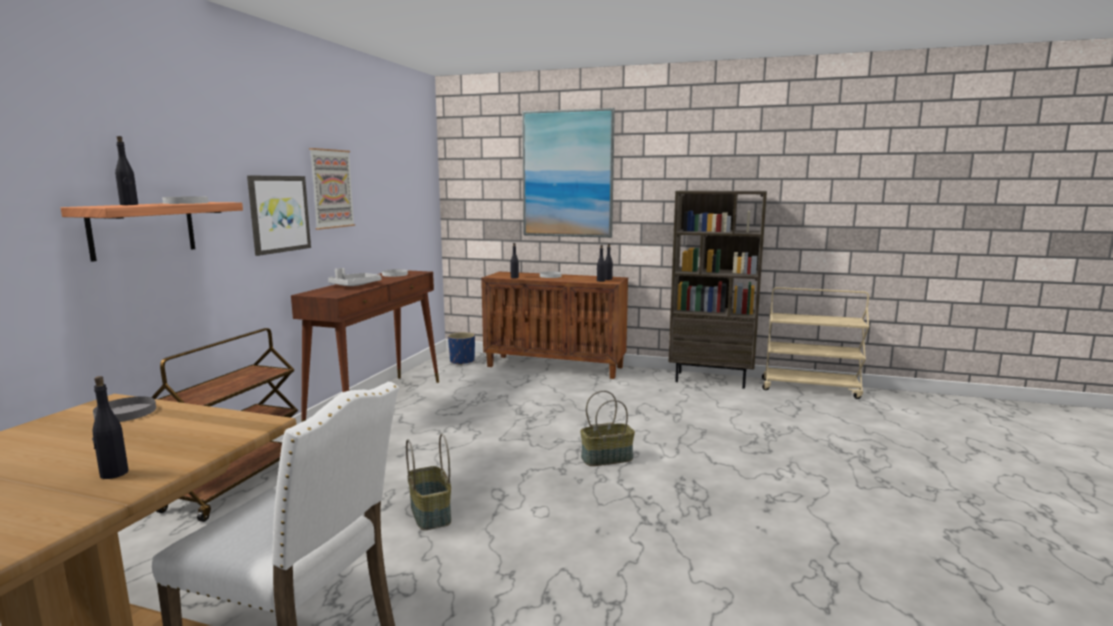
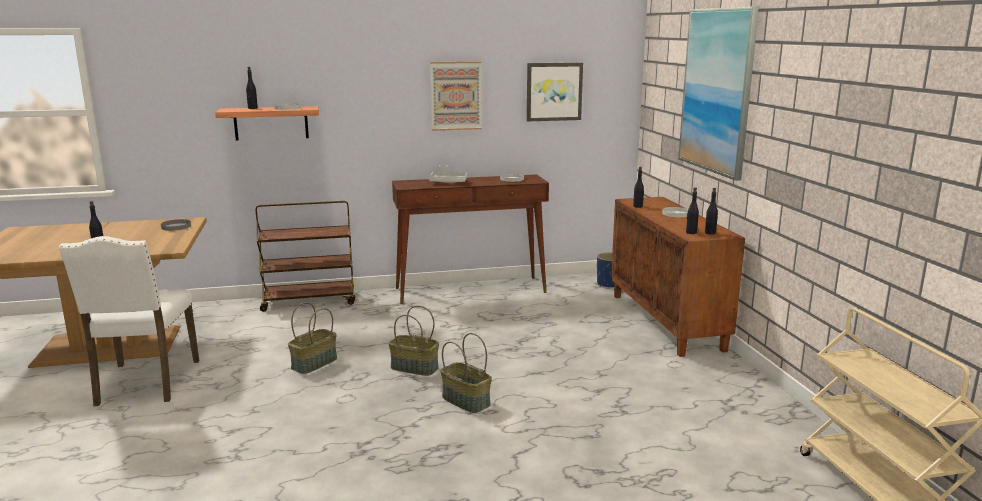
camera: 60 degrees right, 5 degrees up
picture [247,175,311,256] -> picture moved to [527,63,583,121]
brown bookcase [668,190,767,389] -> none
none -> basket [388,305,439,376]

